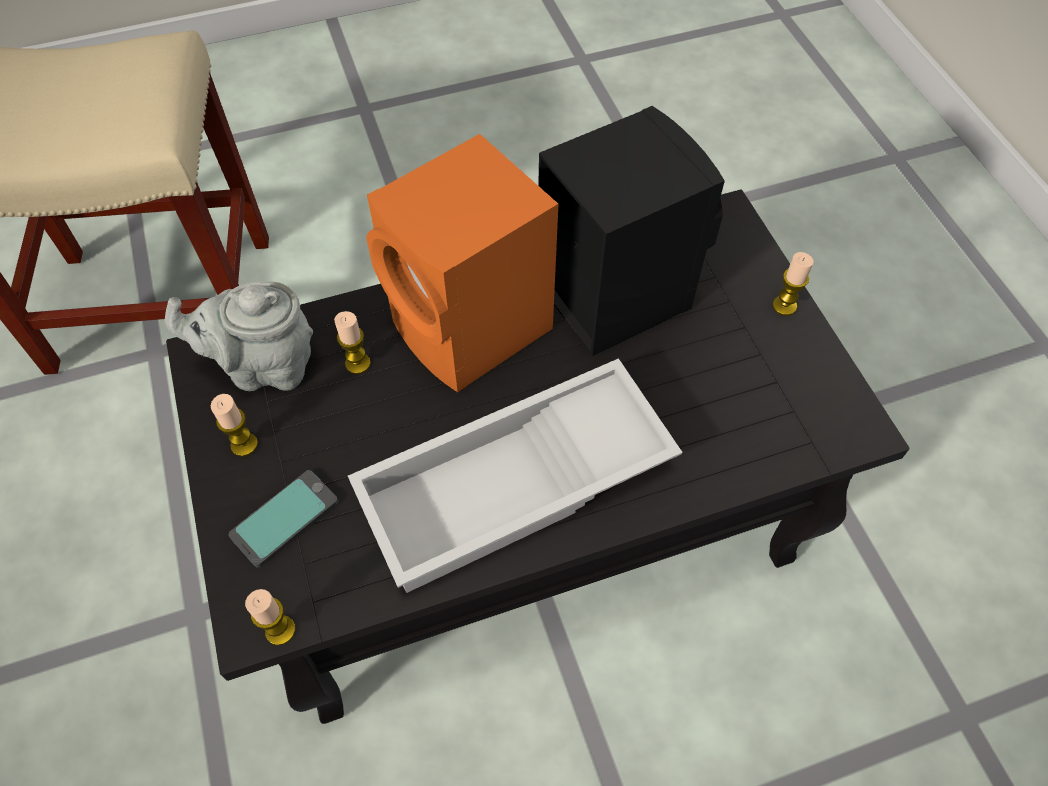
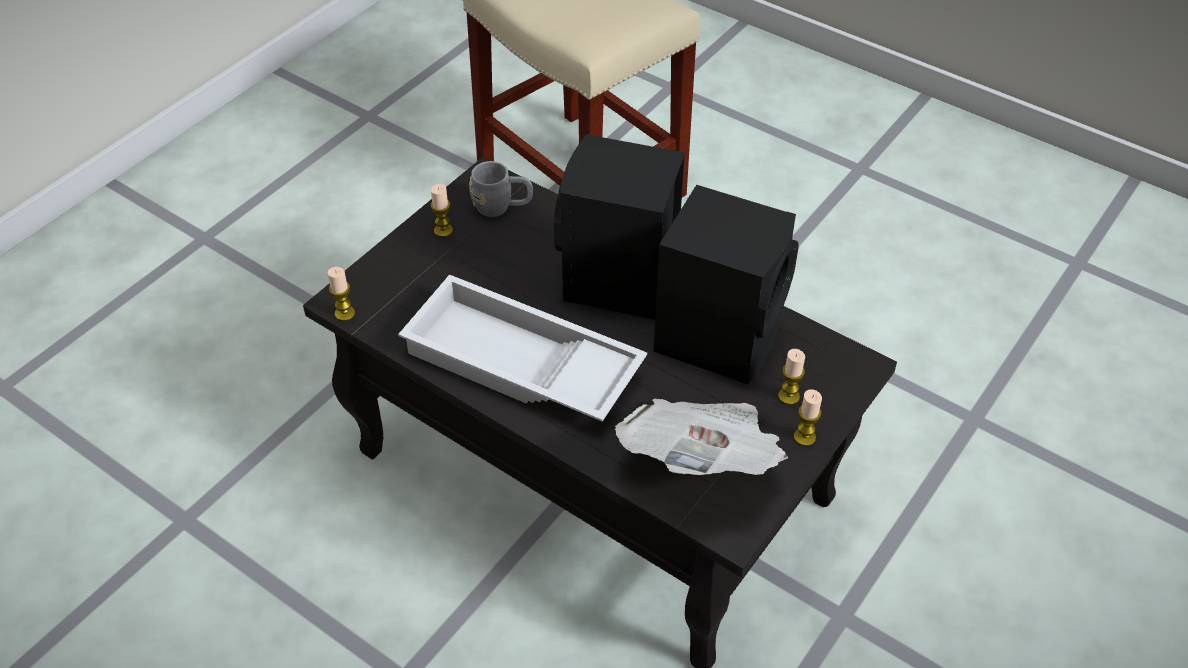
camera: 55 degrees right, 10 degrees down
grey teapot [165,281,313,391] -> grey mug [469,161,533,217]
phone [229,470,338,568] -> none
candle [334,311,371,374] -> candle moved to [778,349,805,405]
orange speaker [366,134,558,392] -> black speaker [554,134,685,320]
none -> newspaper [615,398,788,475]

